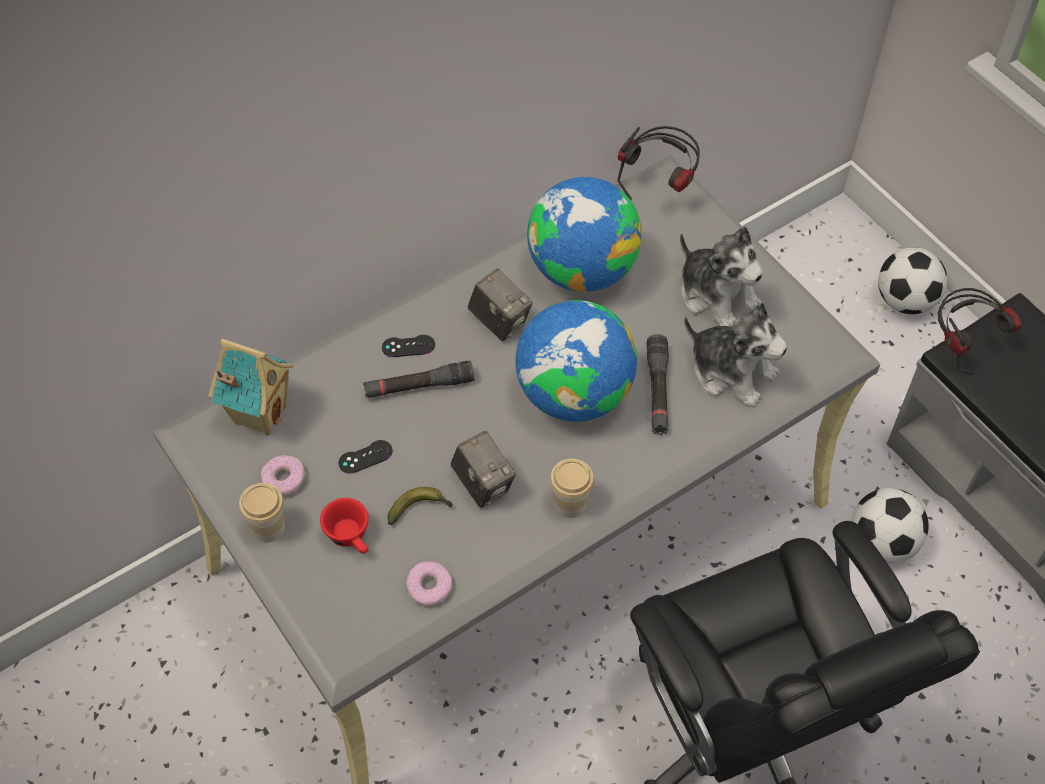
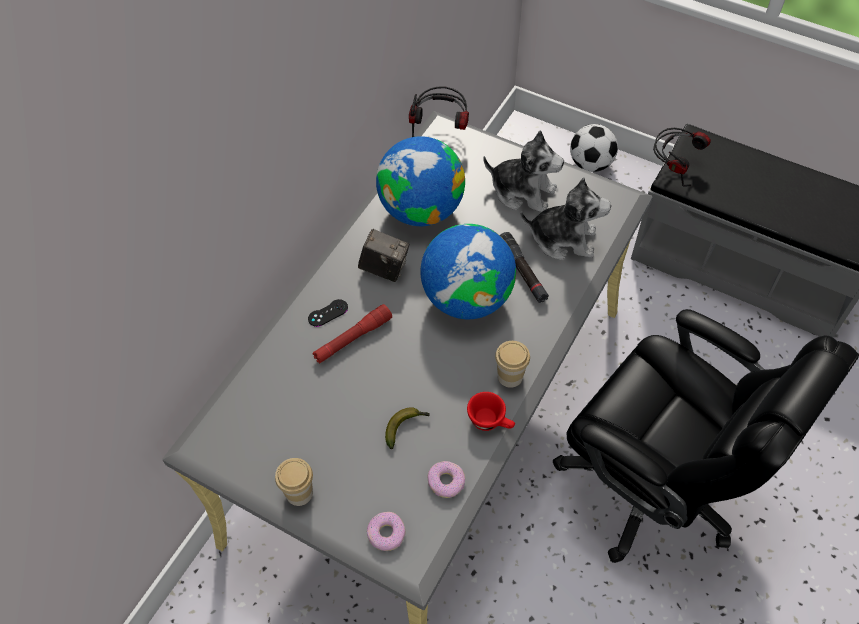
camera: 25 degrees left, 0 degrees up
toy house [209,339,293,436] -> none
donut [261,455,305,496] -> donut moved to [367,512,405,551]
red cup [320,498,369,554] -> red cup moved to [467,392,515,431]
black game controller [339,440,393,474] -> none
black flashlight [363,361,474,398] -> red flashlight [312,304,392,363]
camera [451,431,516,508] -> none
football [852,488,929,563] -> none

